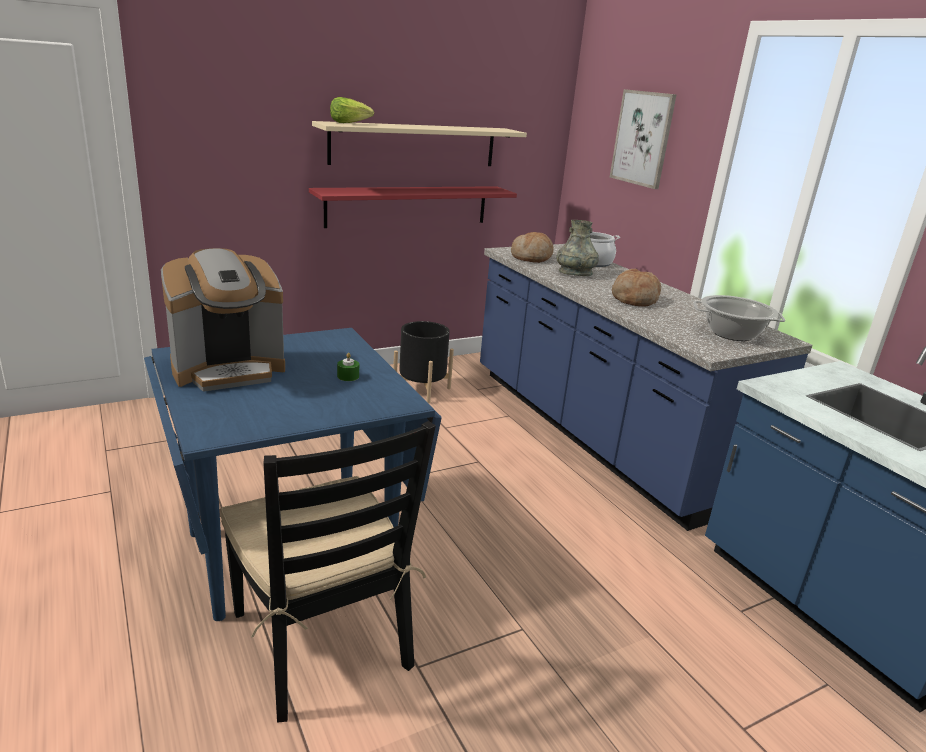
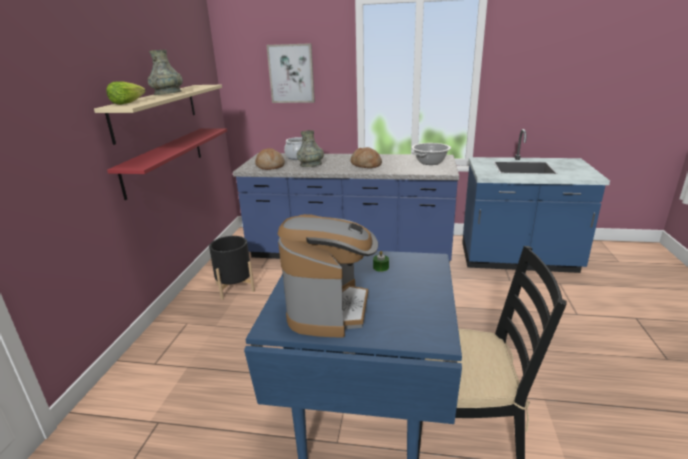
camera: 50 degrees left, 0 degrees up
none -> grey vase [148,50,183,95]

